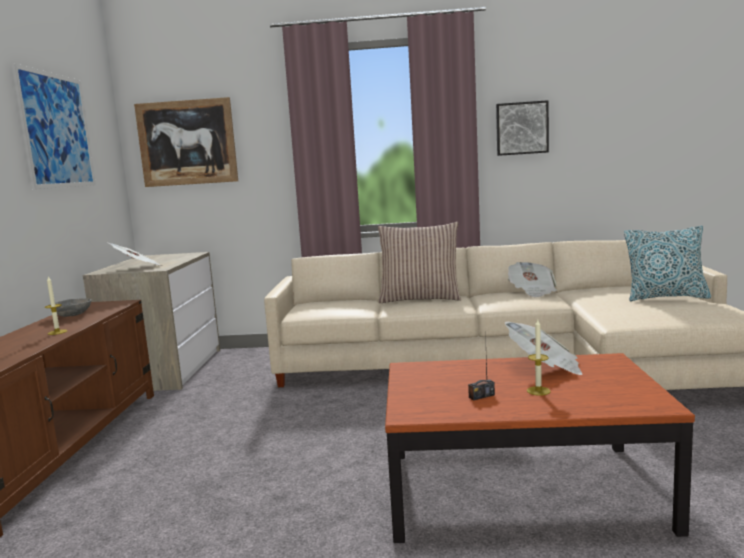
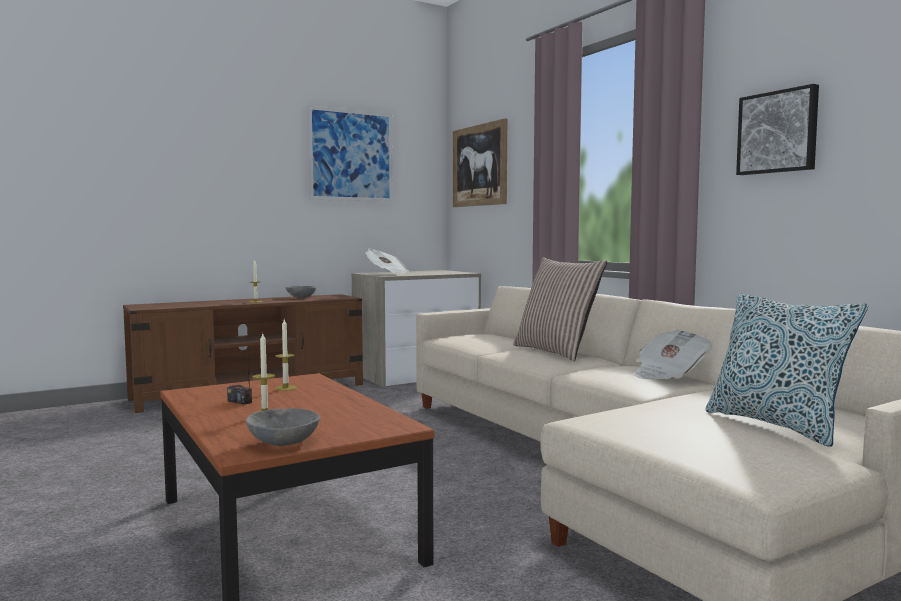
camera: 55 degrees right, 5 degrees down
newspaper [504,322,582,375] -> none
none -> grey bowl [246,408,320,446]
none -> candle [275,319,297,391]

